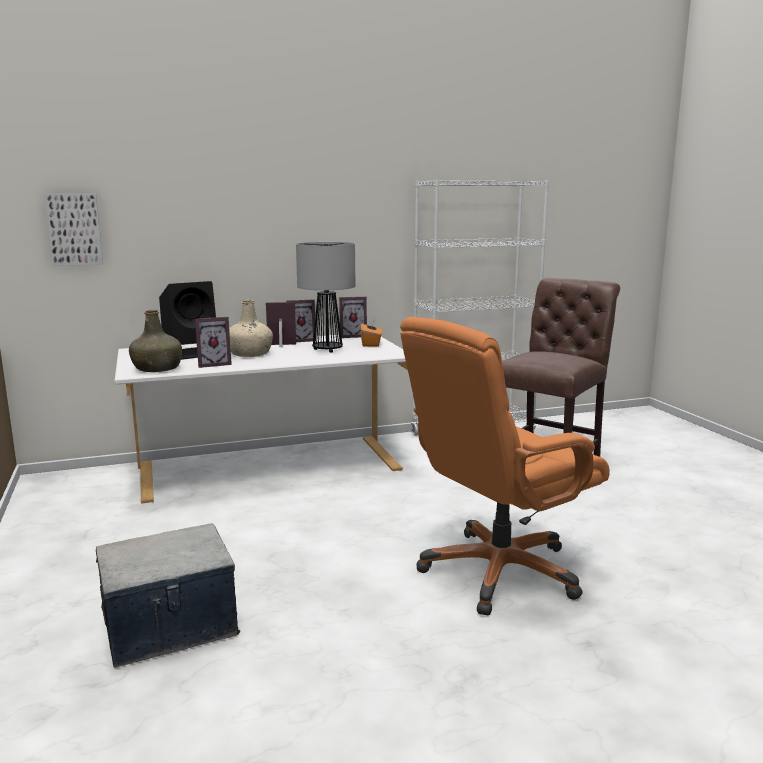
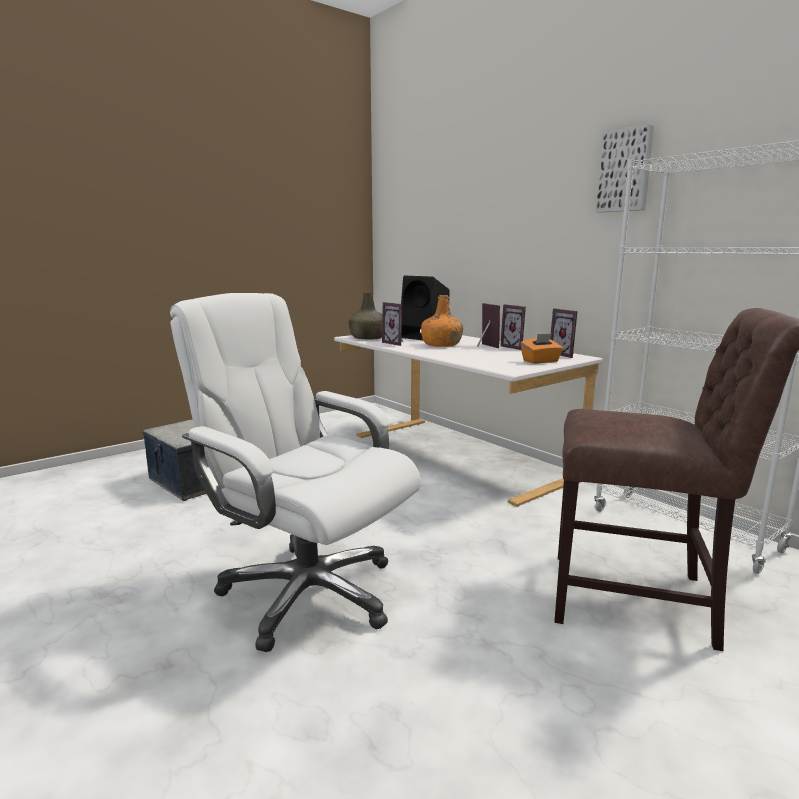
camera: 70 degrees right, 0 degrees up
picture [44,193,103,266] -> picture moved to [595,124,654,213]
beige bottle [229,300,273,357] -> orange bottle [421,295,463,347]
table lamp [296,242,355,353] -> none
orange office chair [400,317,610,615] -> white office chair [170,293,421,652]

